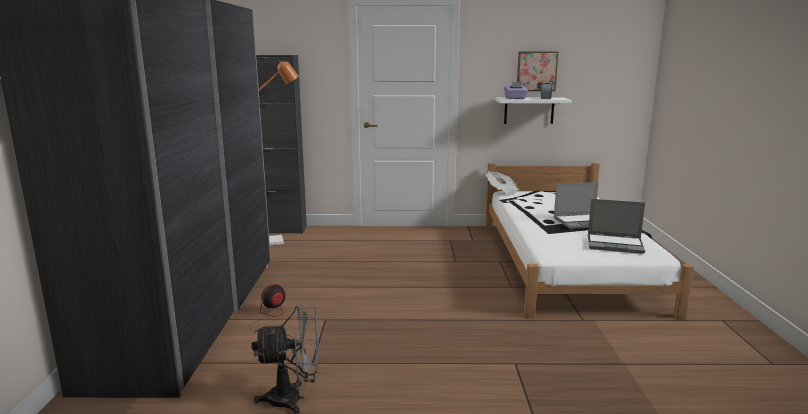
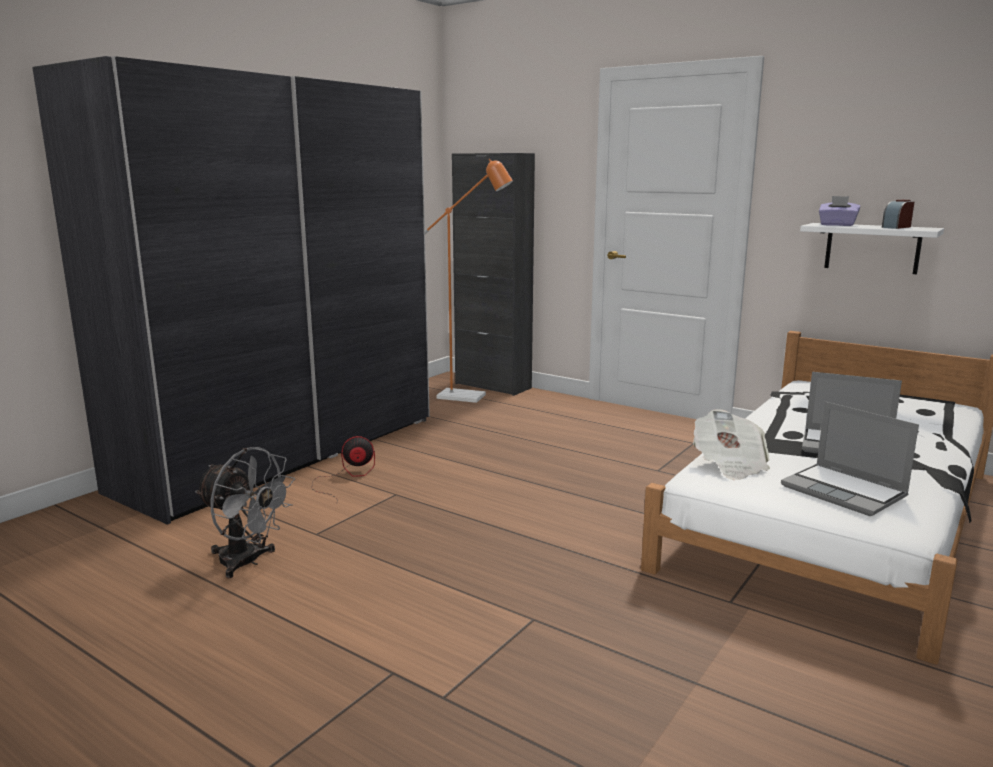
camera: 35 degrees right, 0 degrees up
newspaper [486,170,519,195] -> newspaper moved to [693,409,770,480]
picture [517,51,558,91] -> none

